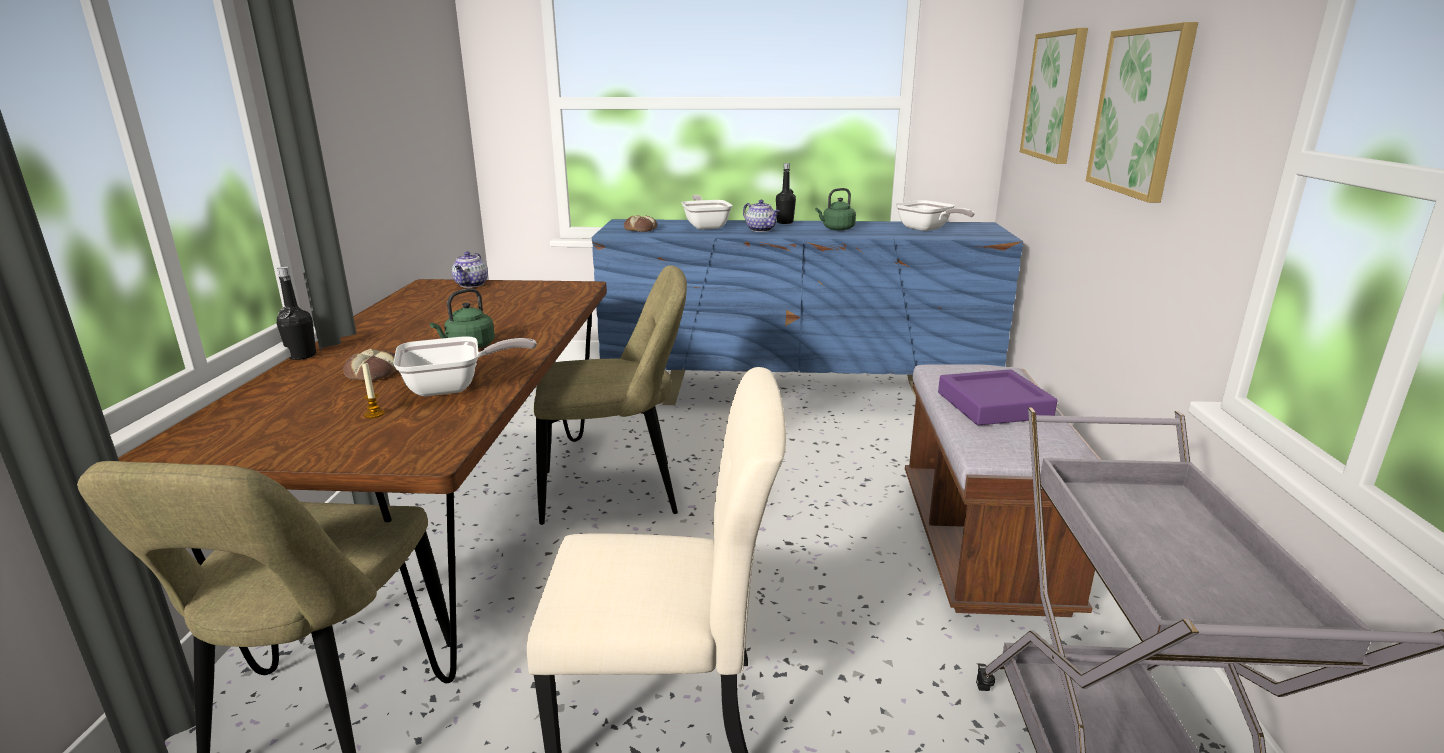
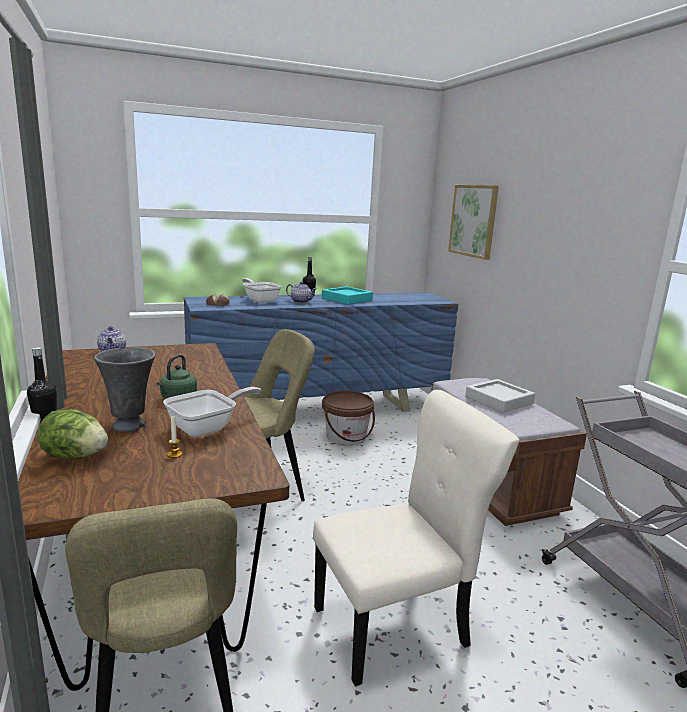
camera: 25 degrees left, 5 degrees down
bread [343,348,398,381] -> grey vase [94,347,156,432]
green kettle [815,188,856,231] -> turquoise tray [322,286,373,305]
frying pan [896,200,975,231] -> none
purple tray [938,369,1058,425] -> grey tray [465,379,535,413]
picture [1086,22,1198,203] -> none
none -> lettuce [37,409,108,460]
none -> brown bucket [322,391,375,445]

